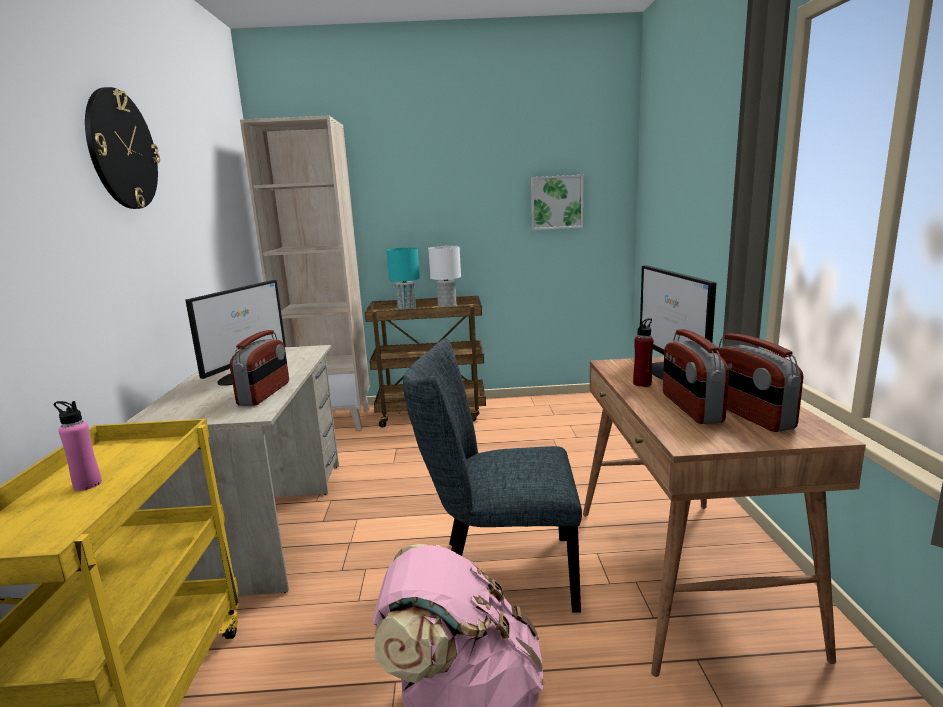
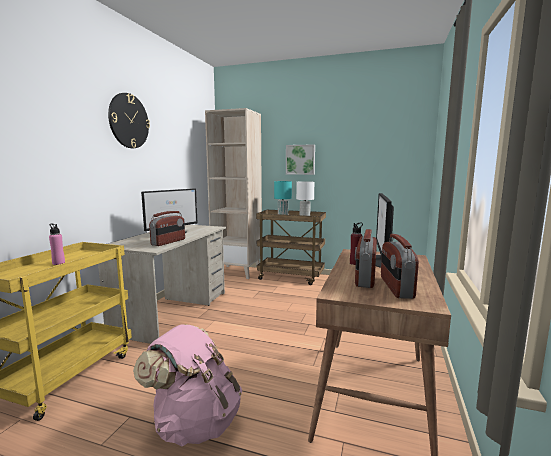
camera: 20 degrees right, 5 degrees down
grey chair [403,338,582,613] -> none
picture [531,175,583,230] -> picture moved to [286,144,315,175]

